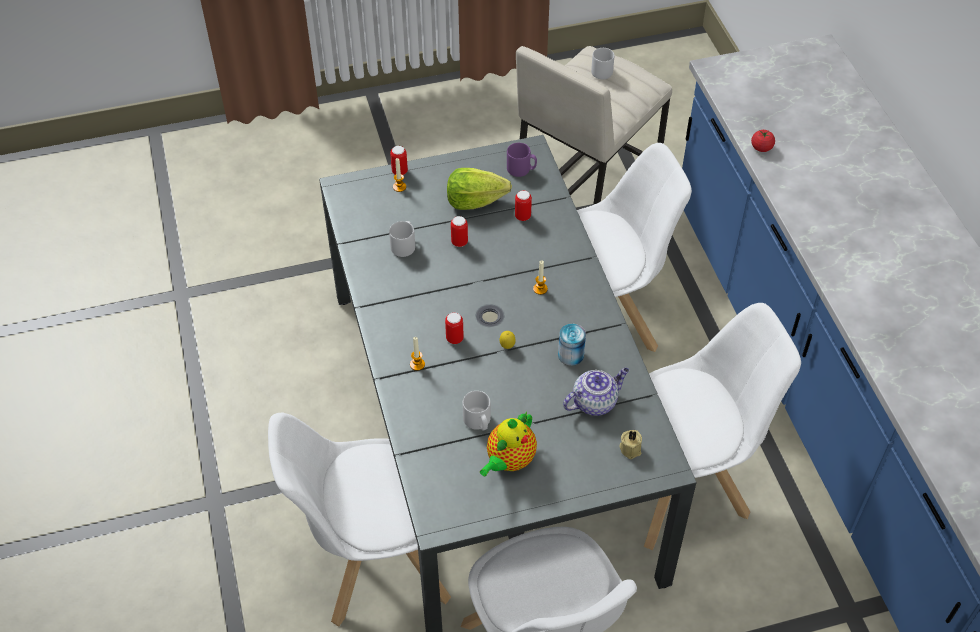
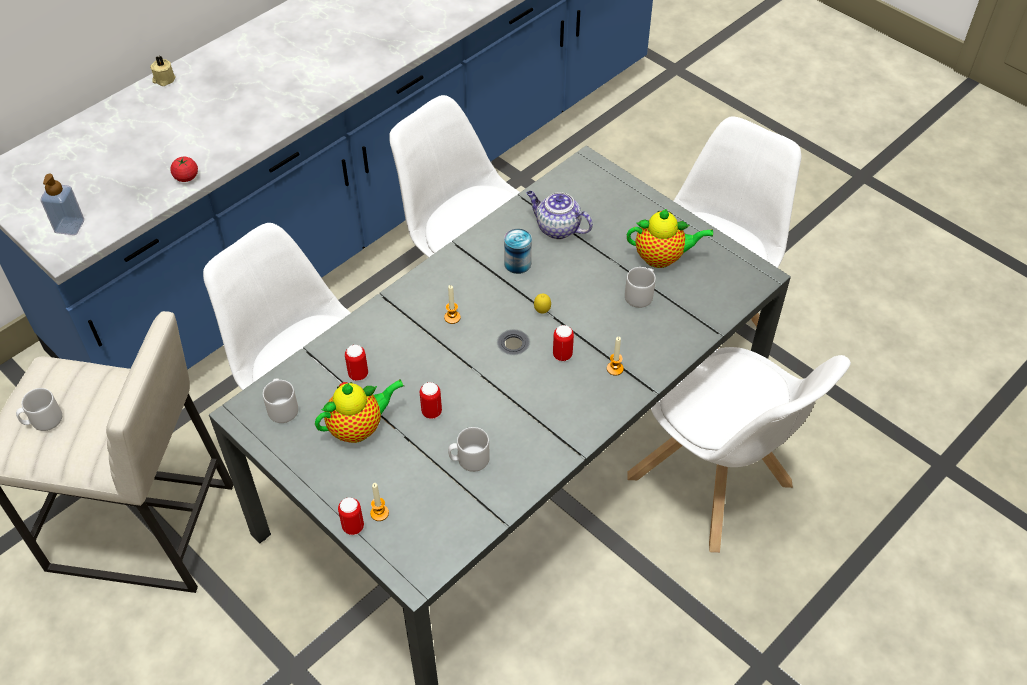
camera: 120 degrees left, 0 degrees up
lettuce [447,168,512,210] -> teapot [315,380,404,443]
purple mug [507,143,537,177] -> grey mug [263,378,298,423]
beige candle [620,430,642,459] -> beige candle moved to [150,56,176,86]
none -> soap dispenser [41,174,84,235]

